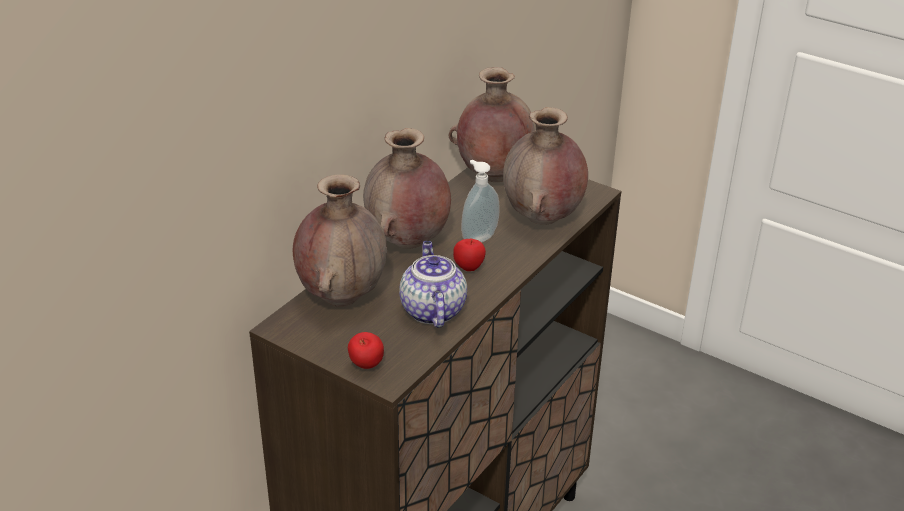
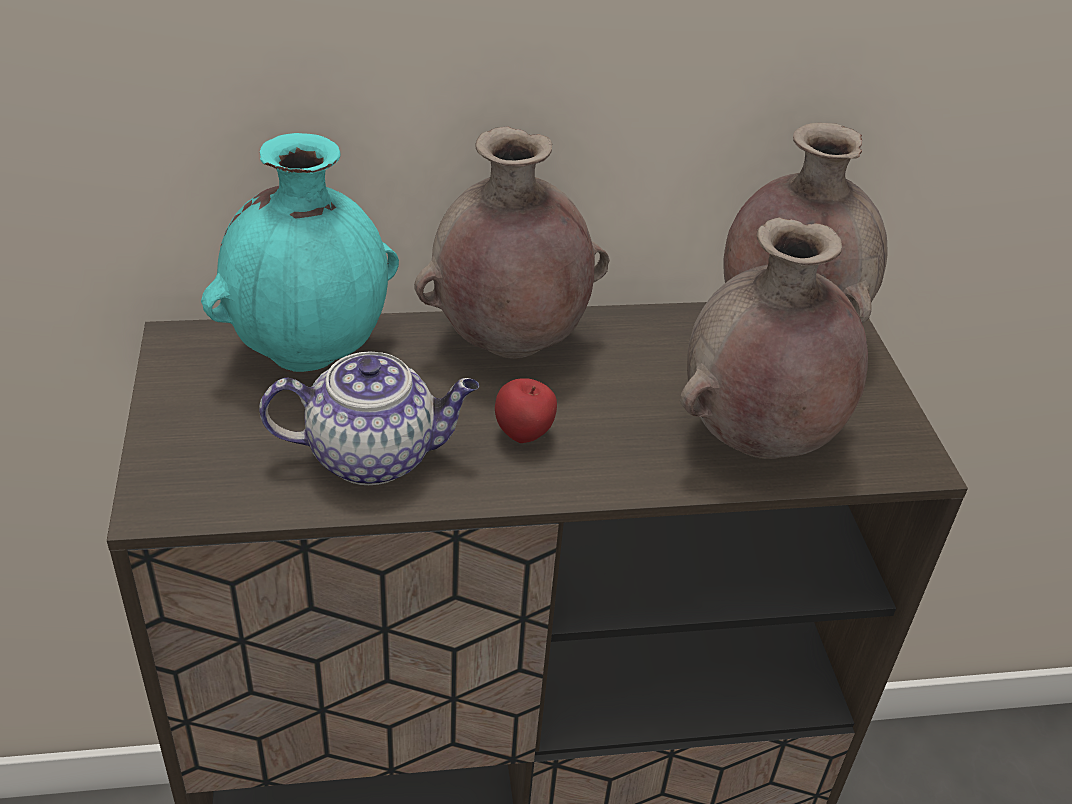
camera: 45 degrees right, 5 degrees up
brown vase [293,174,387,307] -> turquoise vase [201,133,399,372]
apple [348,332,384,369] -> none
teapot [399,241,467,328] -> teapot turned 45 degrees clockwise [259,351,479,485]
soap dispenser [461,160,500,243] -> none

